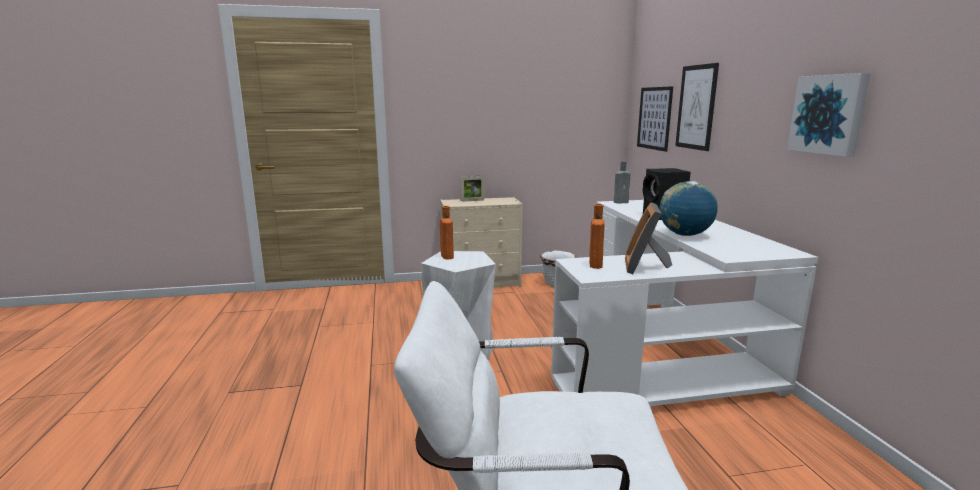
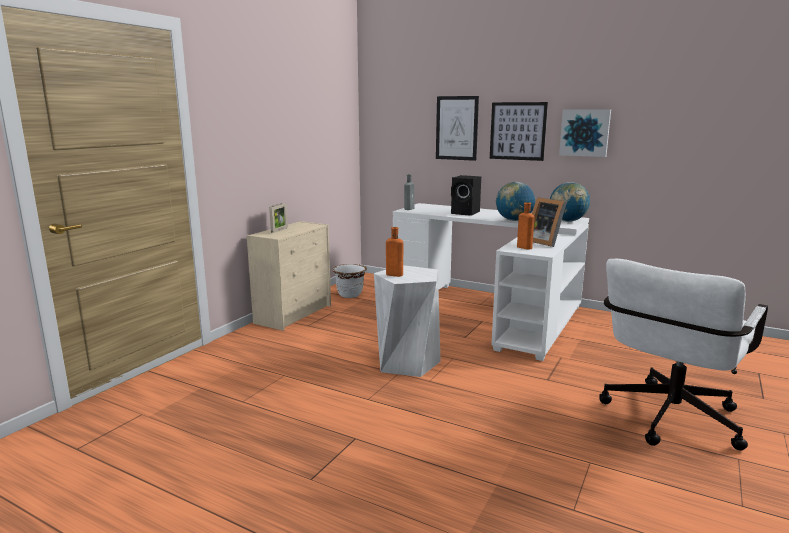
camera: 50 degrees left, 0 degrees up
picture [637,86,673,152] -> picture moved to [490,102,548,161]
none -> globe [550,182,590,222]

